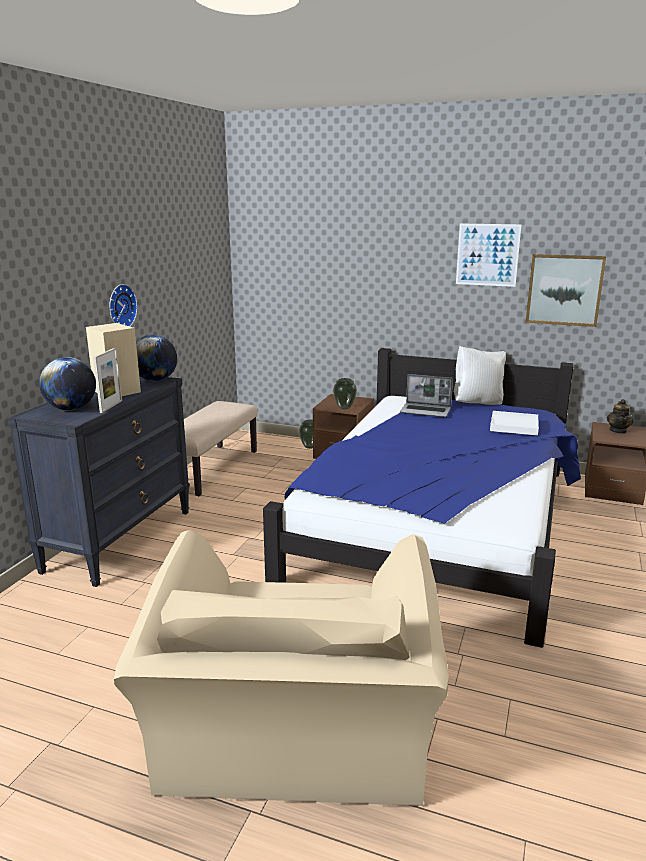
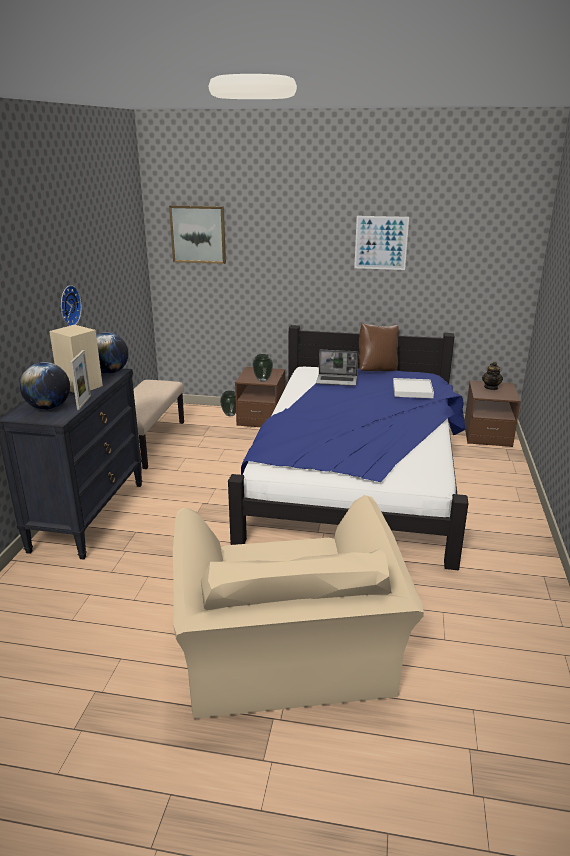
camera: 10 degrees left, 5 degrees up
white pillow [454,346,506,405] -> brown pillow [358,323,399,371]
picture [526,254,606,327] -> picture moved to [169,205,226,264]

